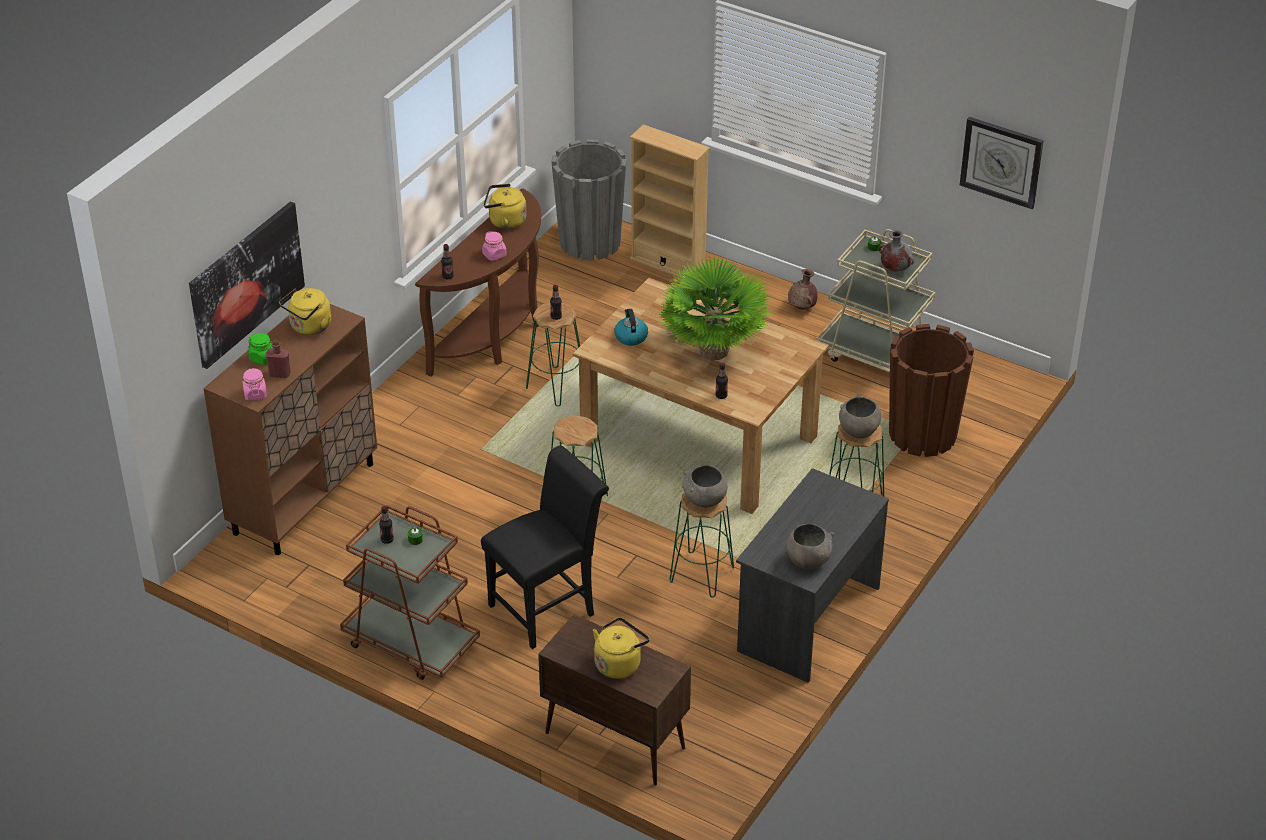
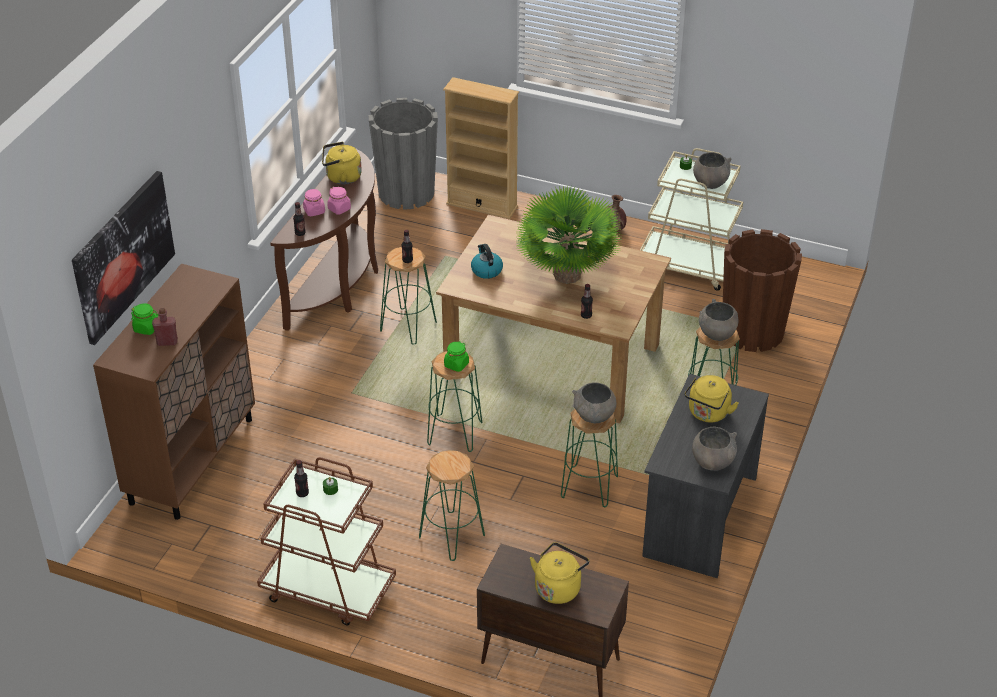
camera: 10 degrees left, 0 degrees up
pink jar [242,369,267,401] -> pink jar moved to [303,189,325,217]
yellow kettle [279,288,331,335] -> yellow kettle moved to [684,375,739,422]
black chair [481,445,609,649] -> green stool [419,450,485,561]
grey vase [879,229,914,272] -> grey bowl [693,152,732,189]
wall clock [960,117,1044,209] -> none
none -> green jar [444,341,469,372]

